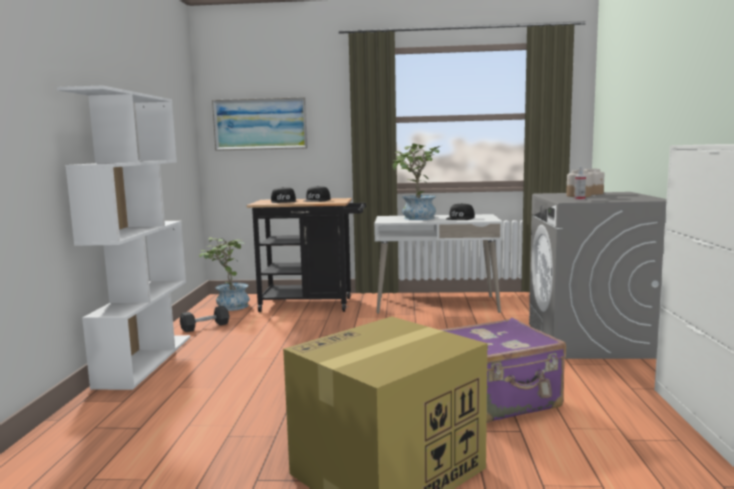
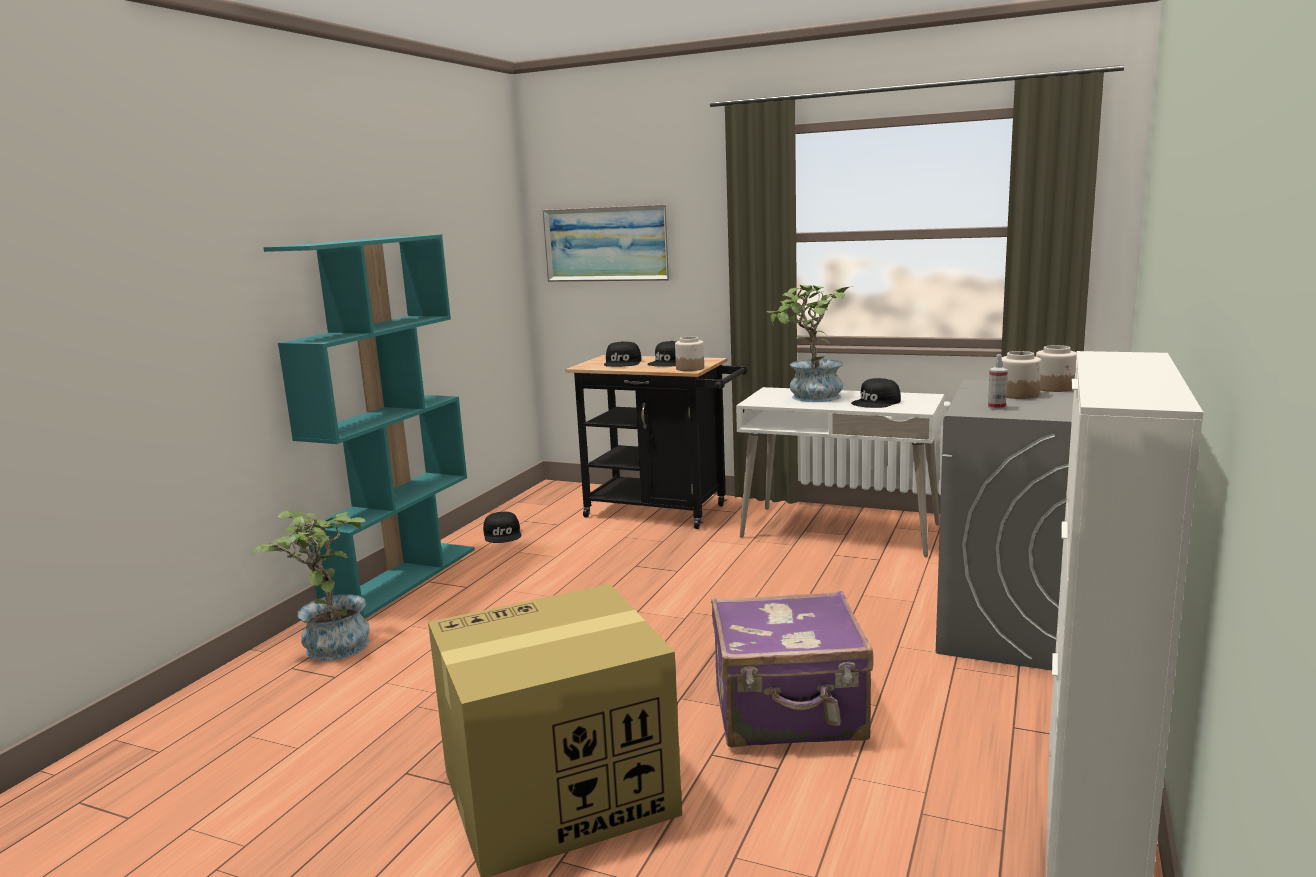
camera: 20 degrees right, 5 degrees up
white bookcase [57,86,191,390] -> turquoise bookcase [263,234,475,619]
black dumbbell [180,306,229,332] -> black cap [483,512,521,543]
potted plant [199,237,249,311] -> potted plant moved to [252,511,370,661]
none -> jar [675,336,704,371]

